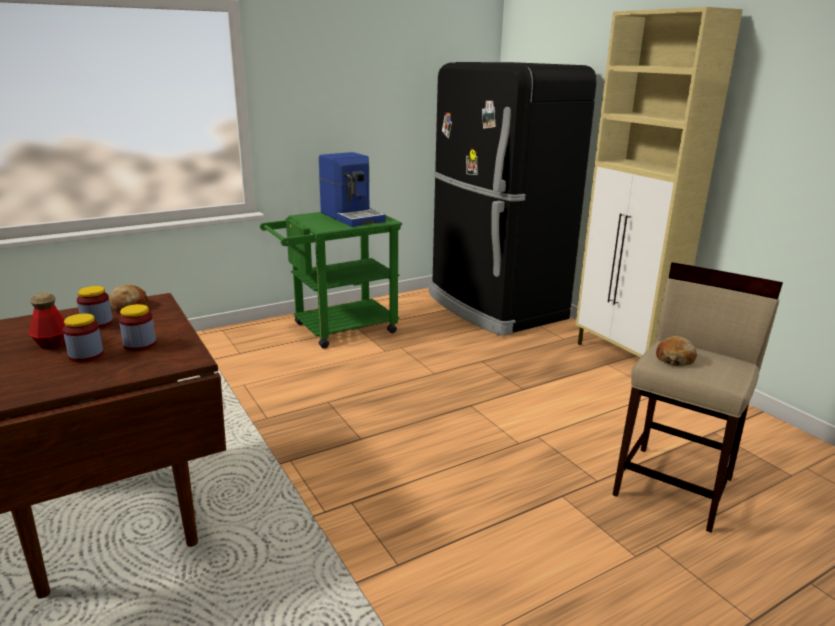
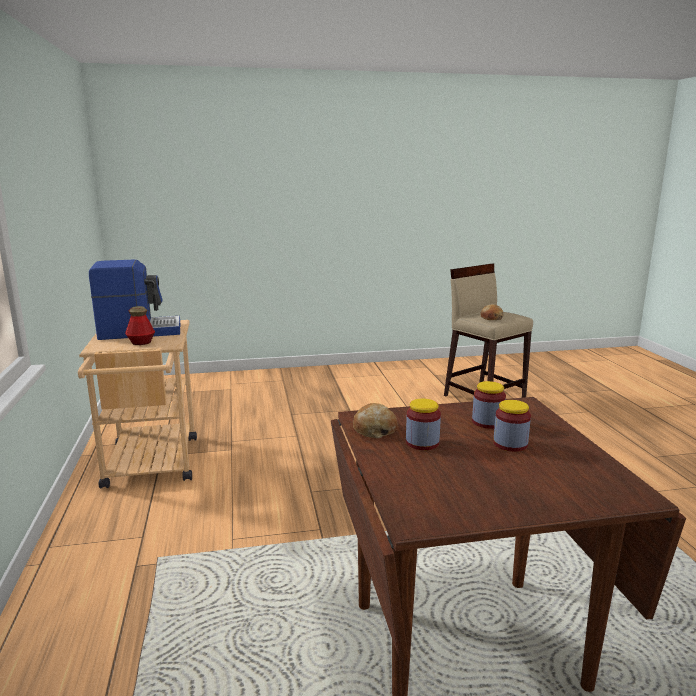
camera: 70 degrees left, 5 degrees down
bottle [28,292,65,349] -> bottle moved to [125,306,155,345]
green cart [260,208,402,349] -> beige cart [78,320,197,489]
black fridge [429,62,597,336] -> none
beige cabinet [576,7,743,357] -> none

